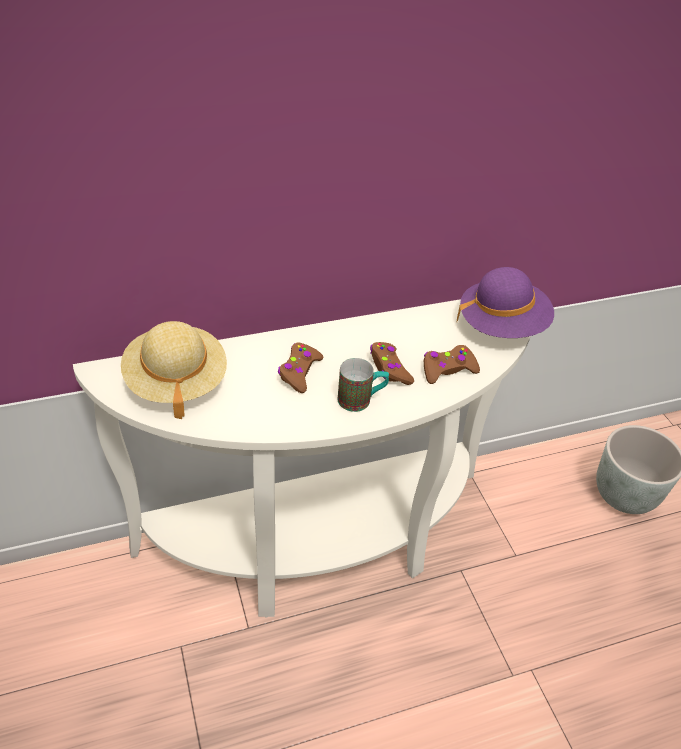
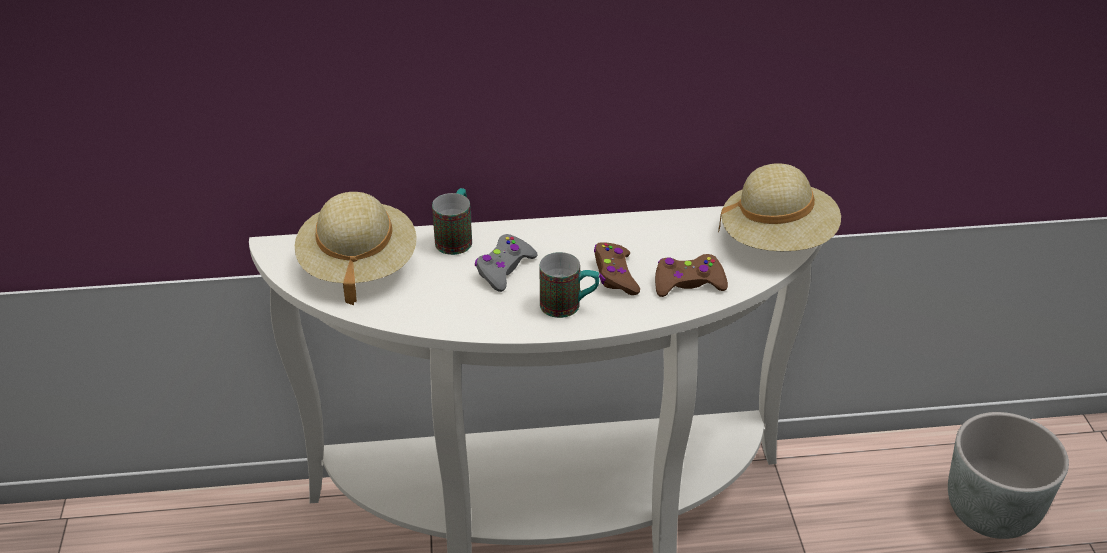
camera: 15 degrees right, 5 degrees down
brown game controller [278,342,323,393] -> grey game controller [475,234,538,292]
purple hat [456,267,554,338] -> beige hat [718,163,841,251]
none -> mug [432,188,472,255]

